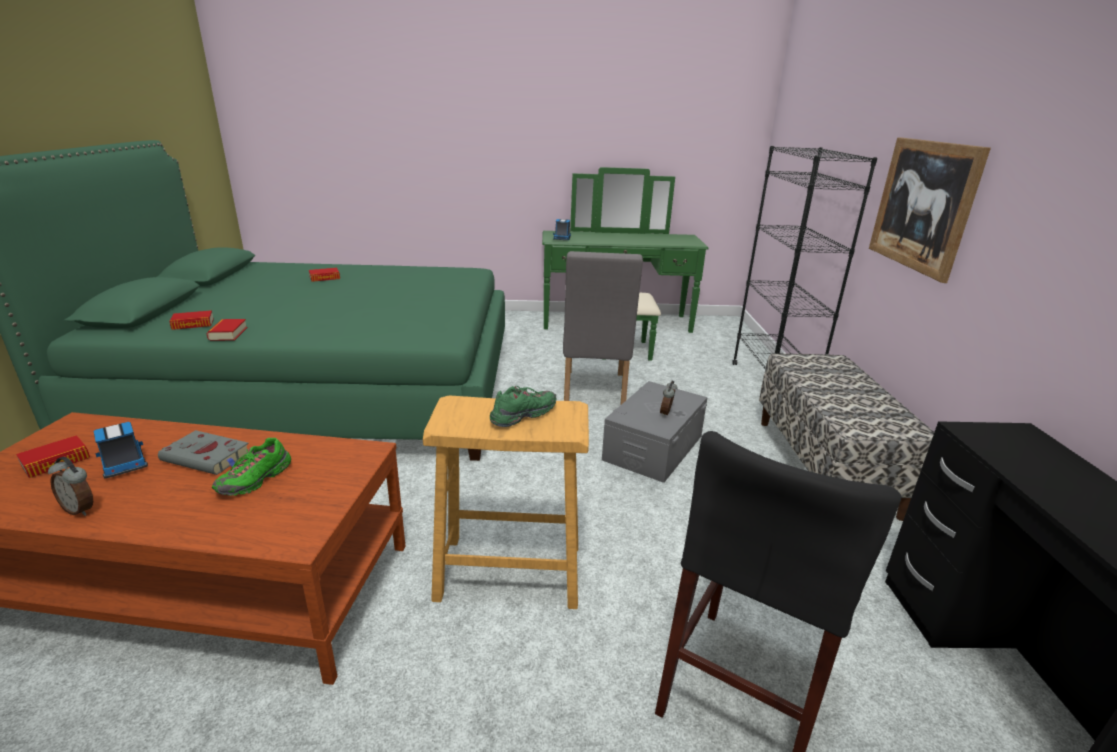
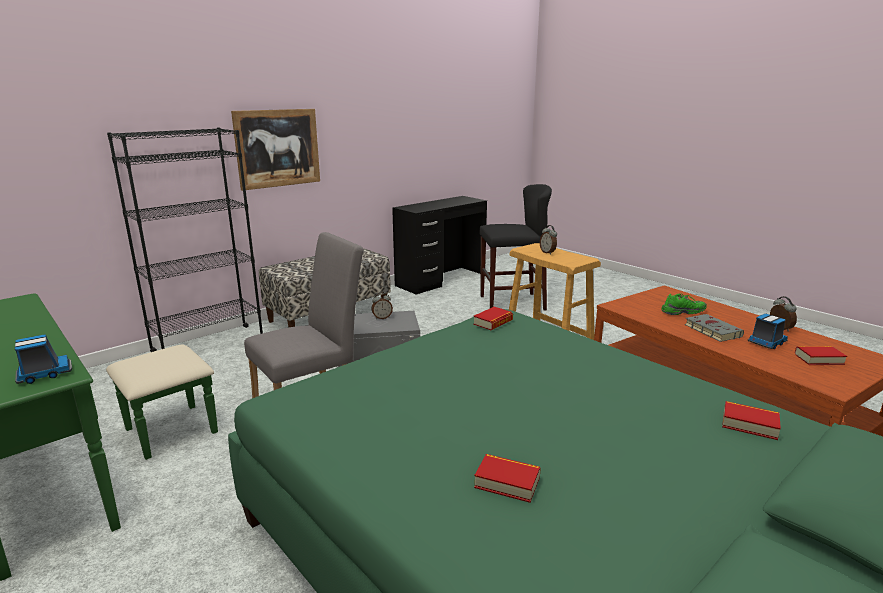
camera: 130 degrees left, 5 degrees down
toy truck [94,422,148,478] -> toy truck turned 135 degrees counterclockwise [747,314,788,349]
book [206,319,248,341] -> book moved to [473,307,513,330]
green shoe [490,386,557,427] -> alarm clock [540,225,557,255]

